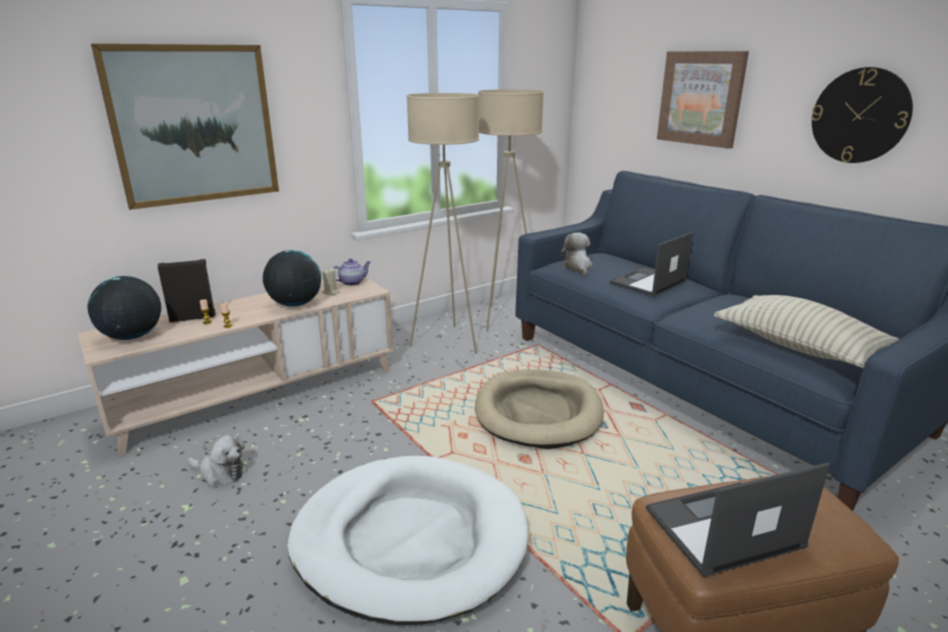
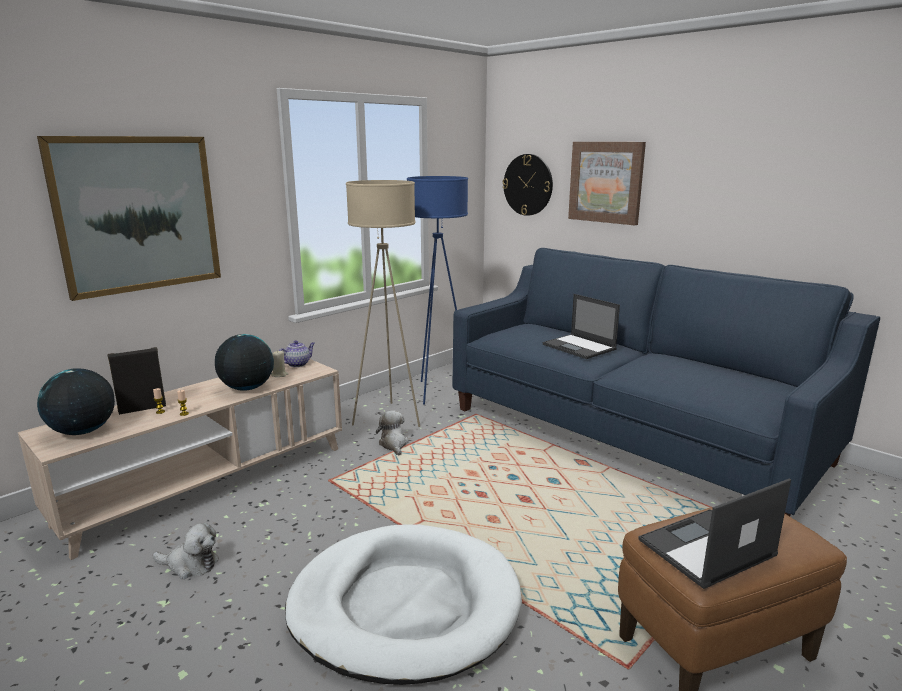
camera: 10 degrees left, 5 degrees down
beige dog bed [475,369,604,449] -> none
beige floor lamp [478,89,544,331] -> blue floor lamp [407,176,468,405]
plush toy [560,233,592,275] -> plush toy moved to [376,411,409,455]
laptop [610,232,693,296] -> laptop turned 75 degrees counterclockwise [543,294,620,359]
pillow [714,295,899,368] -> none
wall clock [811,67,913,163] -> wall clock moved to [503,154,553,216]

